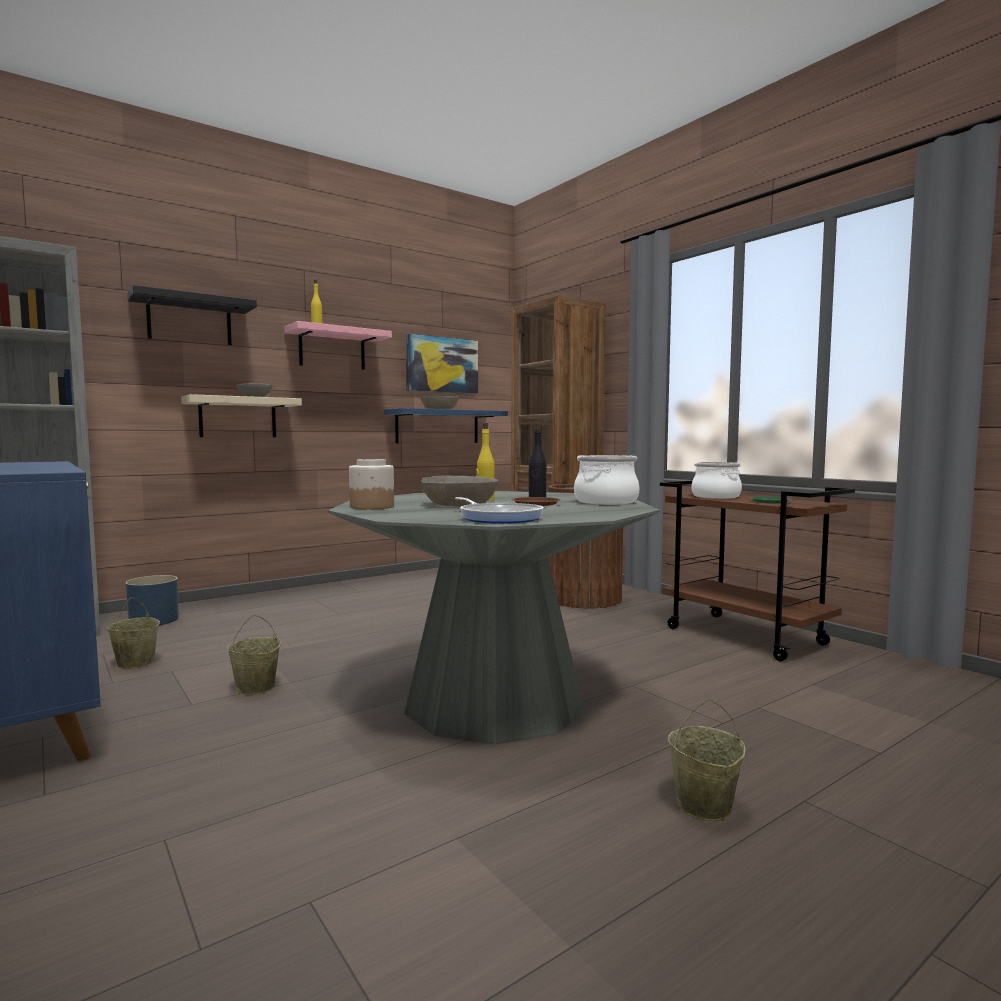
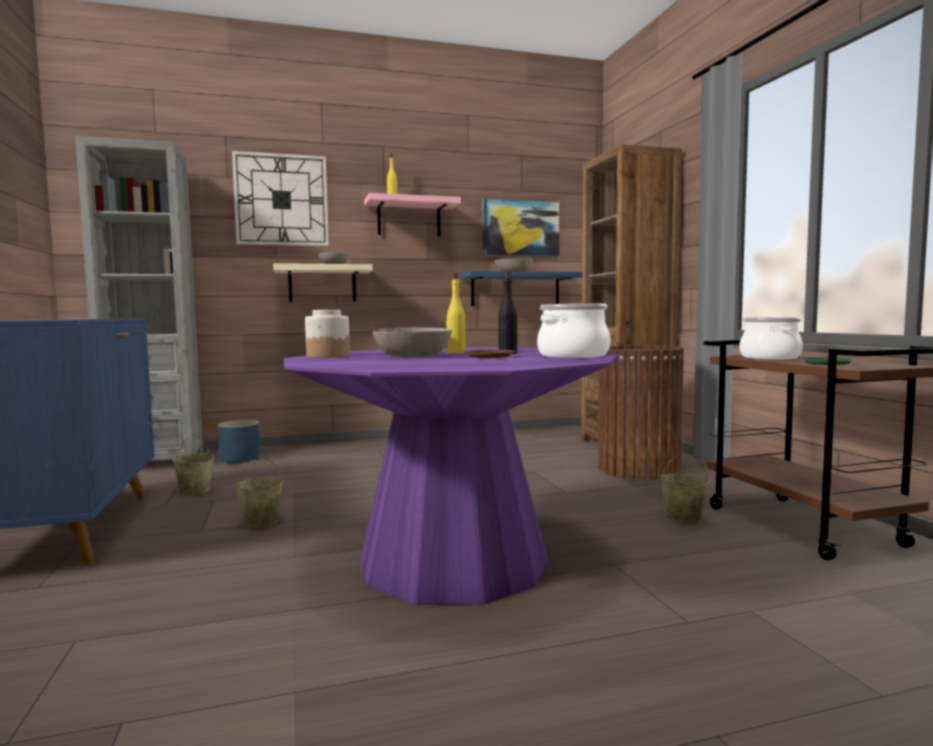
camera: 20 degrees right, 0 degrees up
black shelf [127,285,257,345] -> wall clock [232,151,329,246]
grey dining table [328,491,660,745] -> purple dining table [284,347,619,605]
frying pan [455,497,544,524] -> none
beige bucket [668,700,746,821] -> beige bucket moved to [660,451,709,525]

